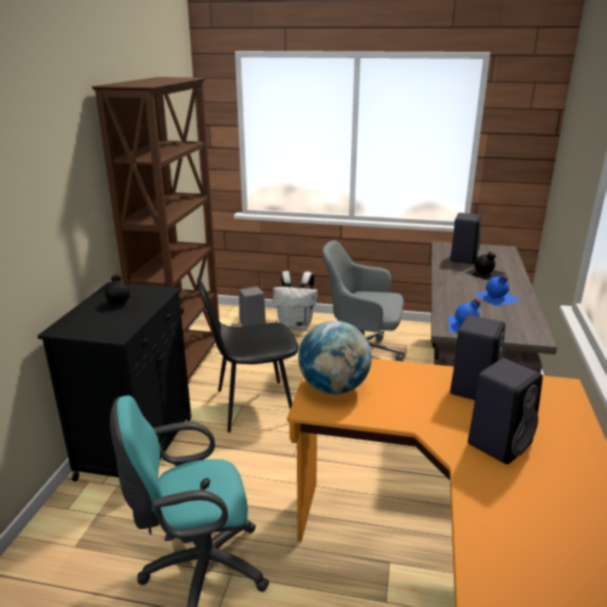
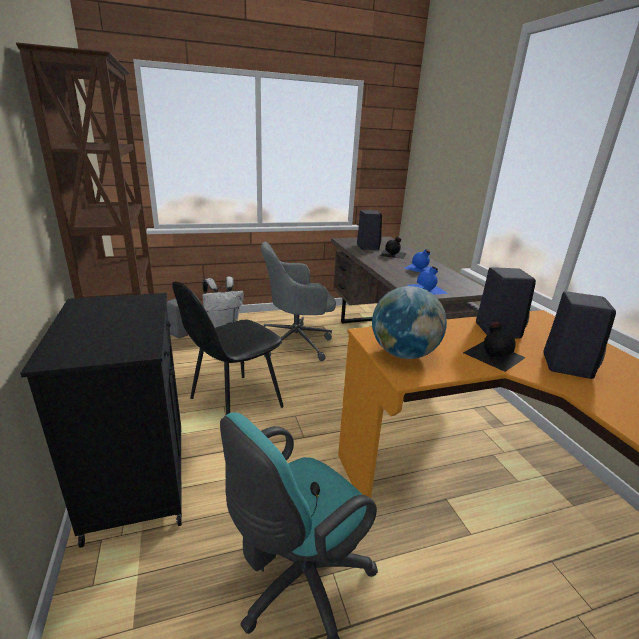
camera: 30 degrees left, 0 degrees up
black bottle [98,275,139,313] -> black bottle moved to [463,322,526,372]

